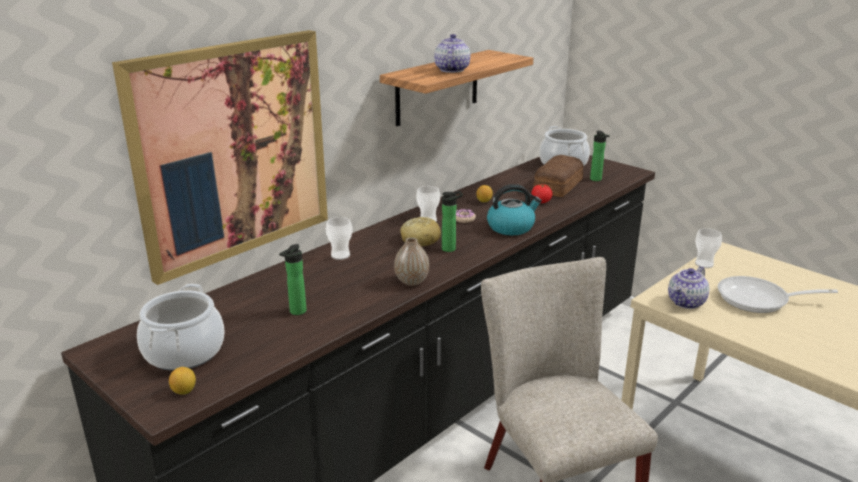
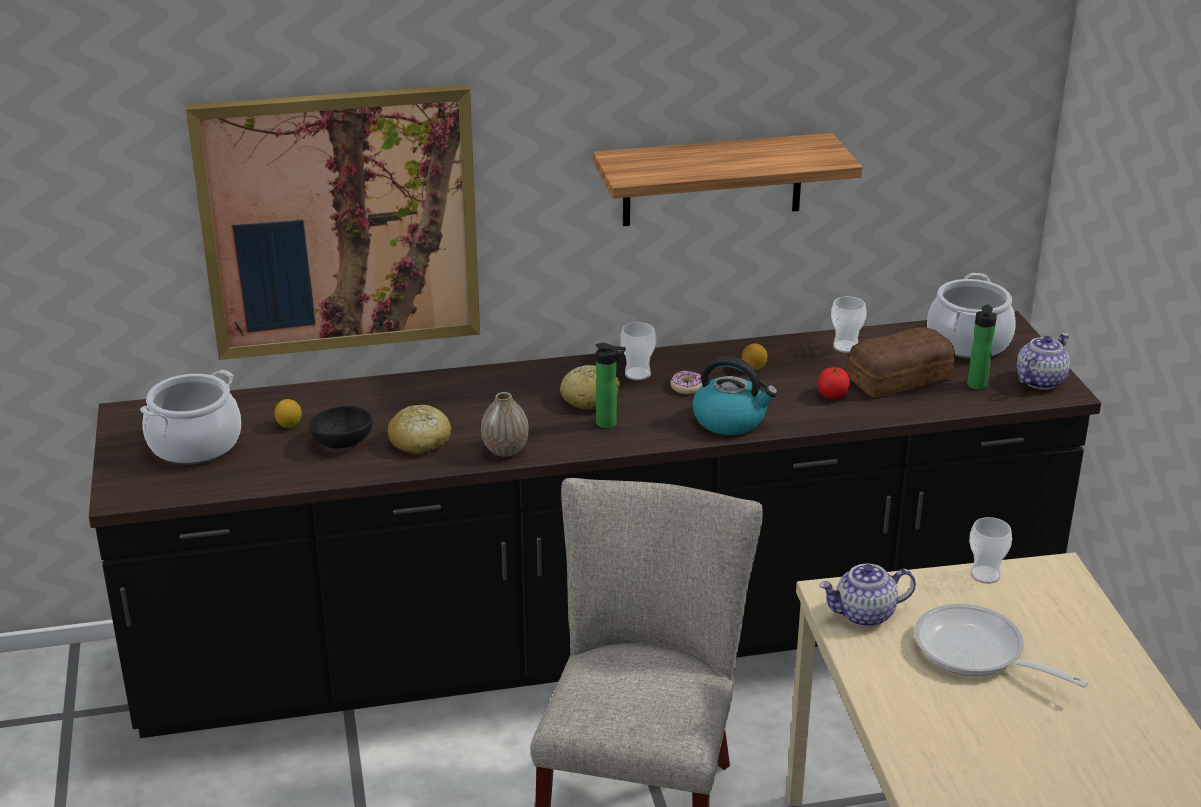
camera: 35 degrees right, 5 degrees up
lemon [169,367,196,395] -> lemon moved to [275,399,302,428]
bottle [279,244,307,315] -> black bowl [309,406,373,449]
cup [326,217,353,260] -> cup moved to [831,296,867,353]
teapot [434,34,470,73] -> teapot moved to [1016,333,1070,390]
none -> bread [388,405,451,454]

